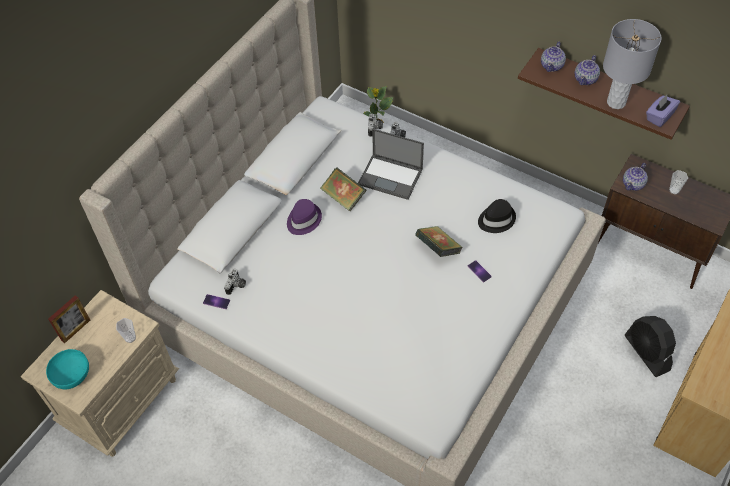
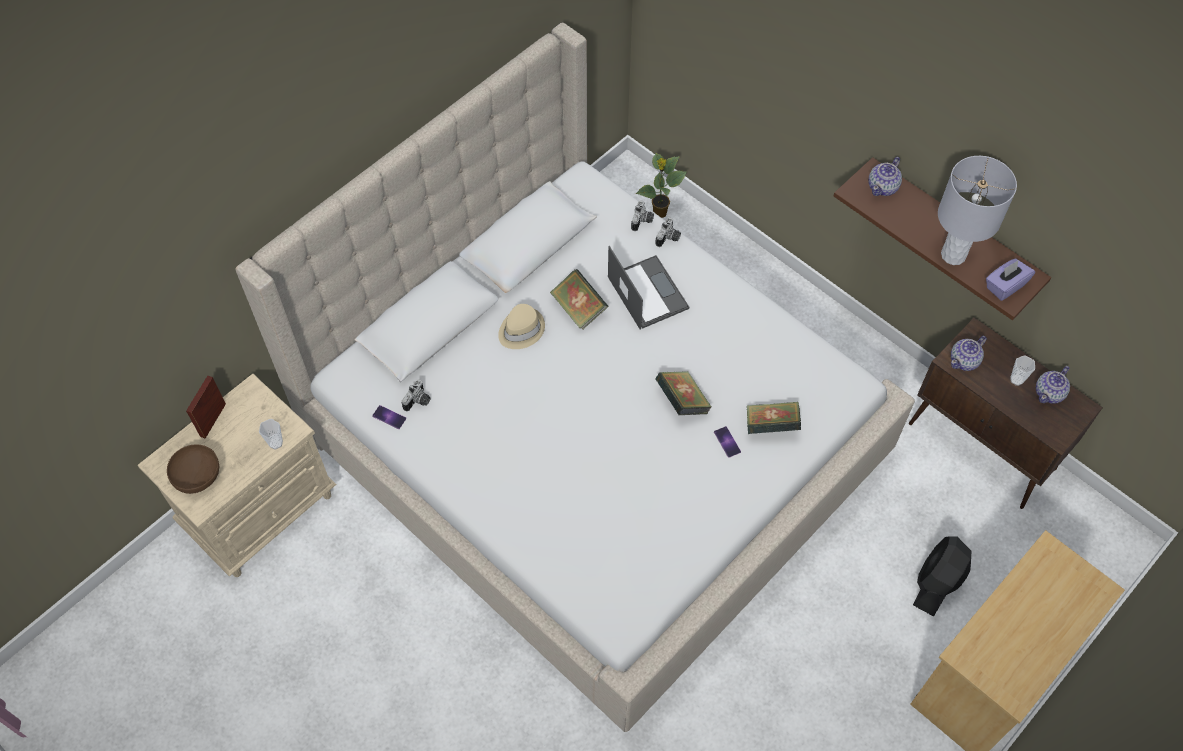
camera: 10 degrees right, 5 degrees up
turquoise bowl [46,349,89,390] -> brown bowl [167,444,219,494]
picture frame [48,295,90,343] -> picture frame turned 150 degrees clockwise [186,376,226,439]
purple hat [287,199,322,235] -> beige hat [498,304,545,349]
laptop [358,129,424,200] -> laptop turned 150 degrees counterclockwise [608,246,689,330]
black hat [478,199,516,233] -> none
teapot [575,55,600,85] -> teapot moved to [1036,366,1070,404]
black fan [625,316,676,377] -> black fan turned 45 degrees clockwise [913,536,971,616]
none -> book [747,402,801,434]

